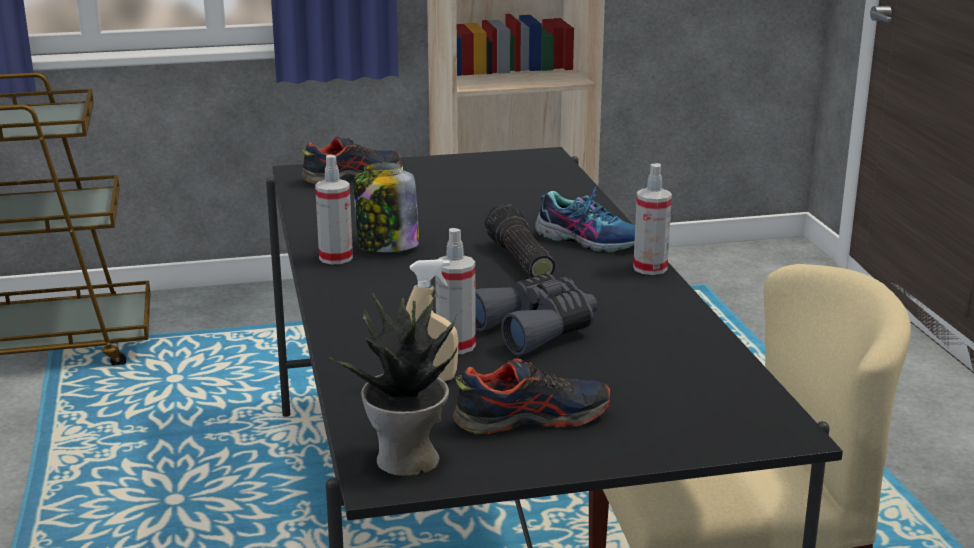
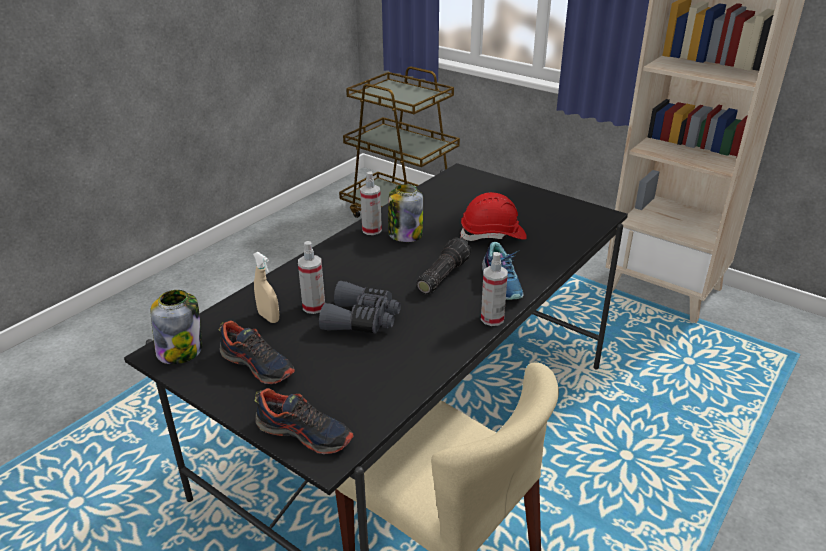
camera: 50 degrees right, 10 degrees up
shoe [301,137,400,184] -> shoe moved to [255,388,354,454]
potted plant [328,290,457,476] -> jar [150,290,202,364]
none -> red hard hat [460,192,527,241]

